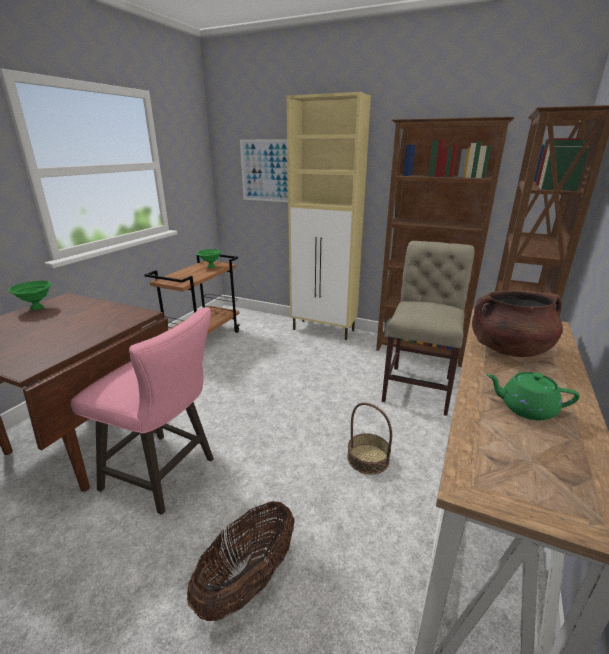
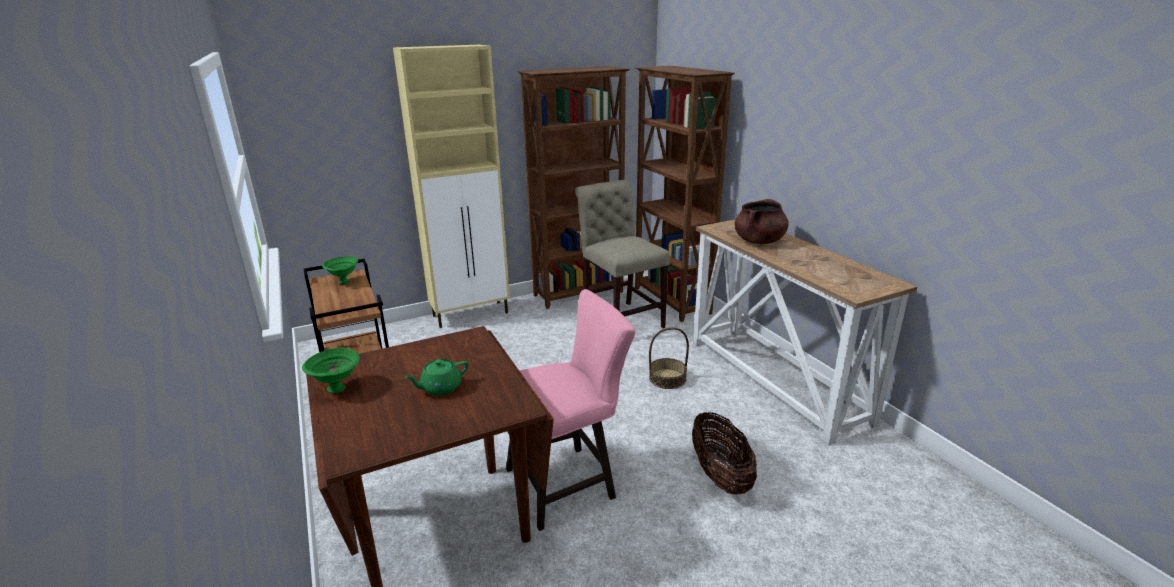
camera: 50 degrees left, 0 degrees up
picture [240,139,288,202] -> none
green teapot [486,372,580,420] -> green teapot moved to [405,359,469,395]

